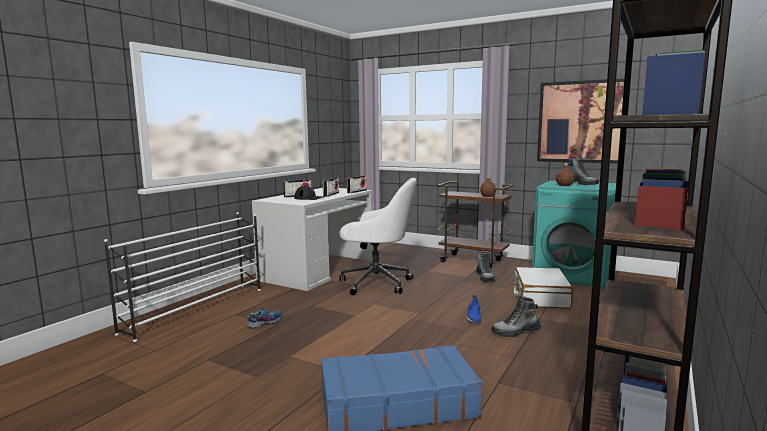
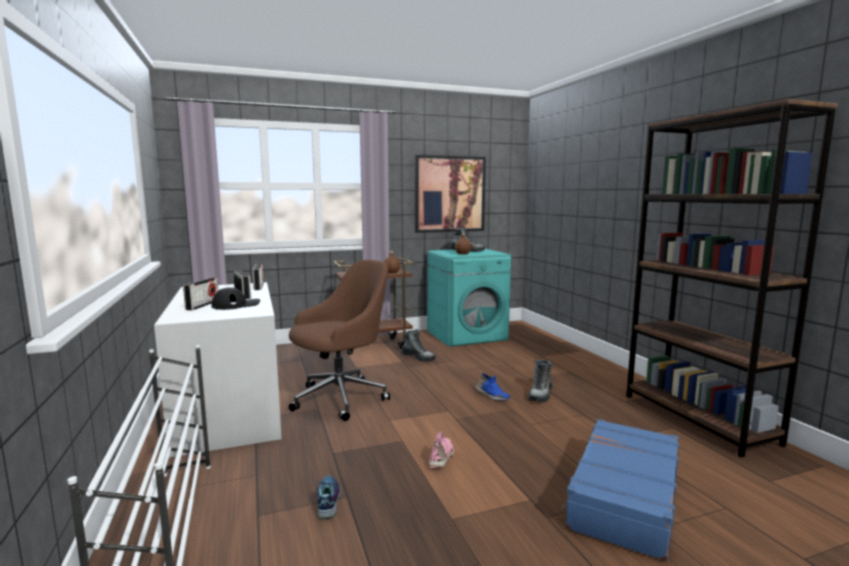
camera: 50 degrees left, 0 degrees up
white office chair [339,178,416,295] -> brown office chair [289,260,390,421]
white suitcase [514,267,573,309] -> none
none -> pink shoe [428,432,454,468]

